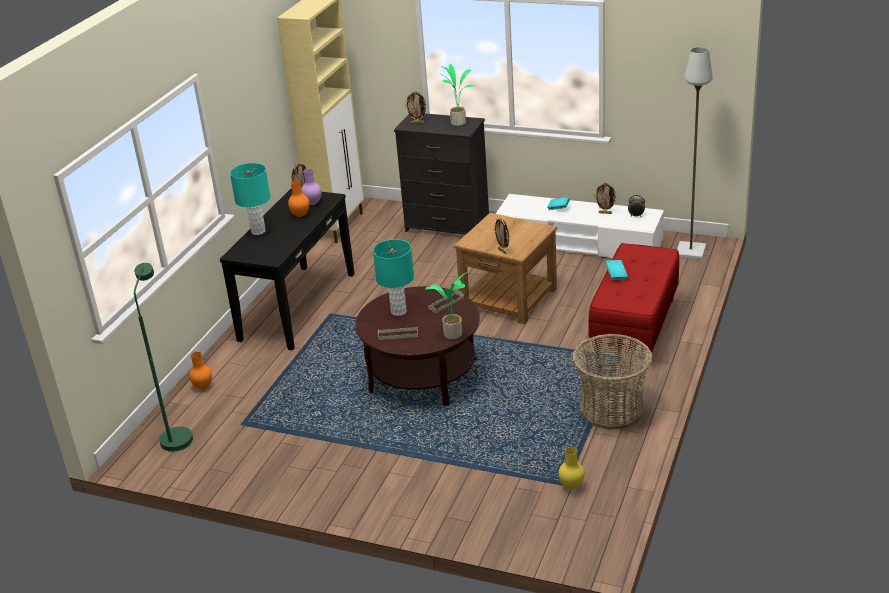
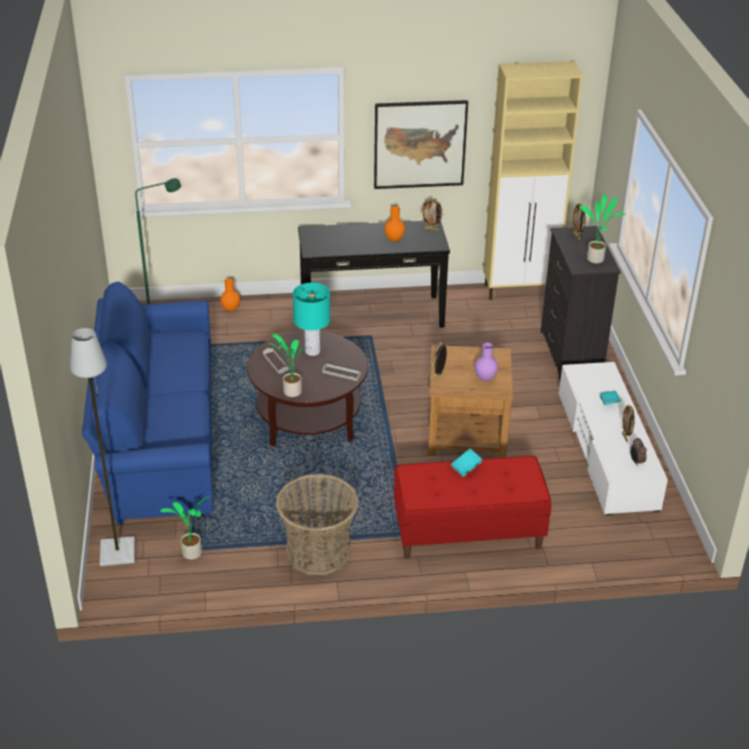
camera: 60 degrees right, 5 degrees up
turquoise table lamp [230,163,270,235] -> none
purple vase [301,169,322,205] -> purple vase moved to [475,343,498,381]
yellow vase [558,447,585,490] -> potted plant [160,496,211,560]
grey floor lamp [677,47,713,260] -> grey floor lamp moved to [70,328,135,566]
none -> blue sofa [82,282,213,525]
none -> picture [374,100,468,189]

